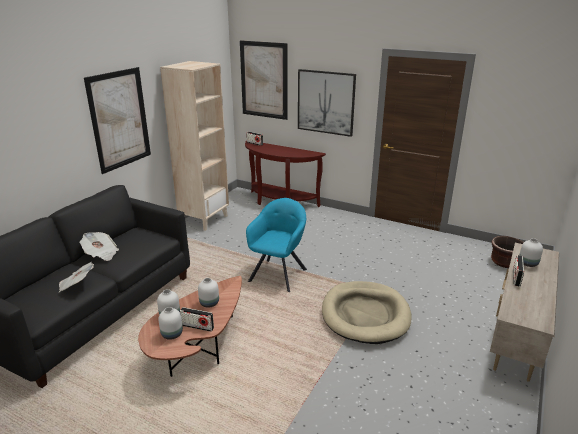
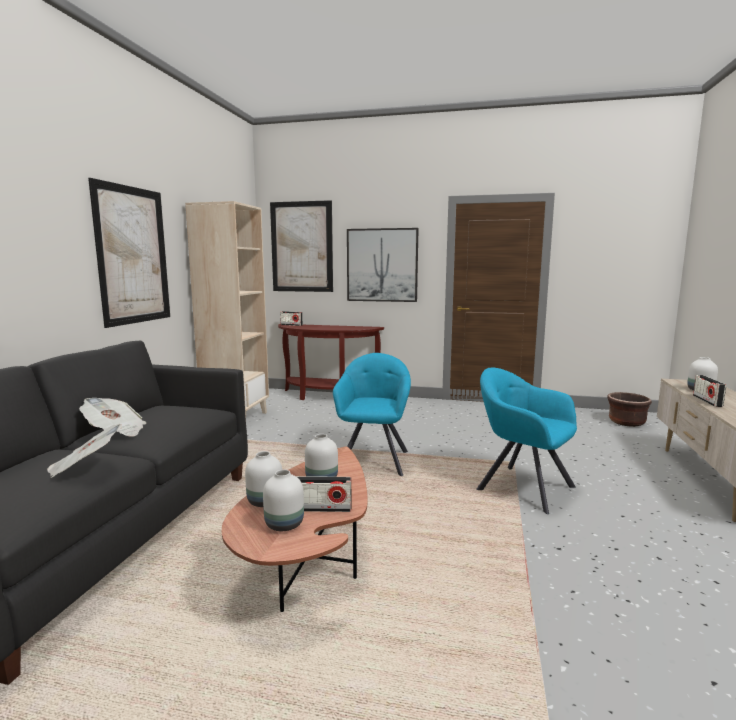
camera: 15 degrees left, 15 degrees down
beige dog bed [322,281,412,344] -> turquoise armchair [476,368,577,514]

